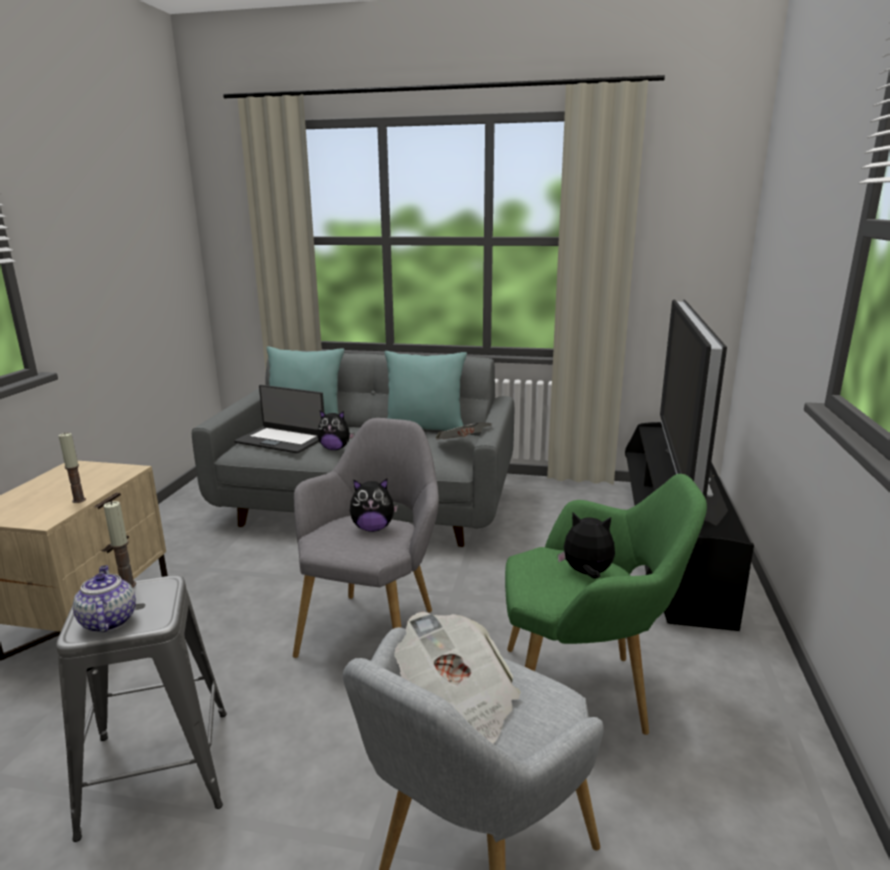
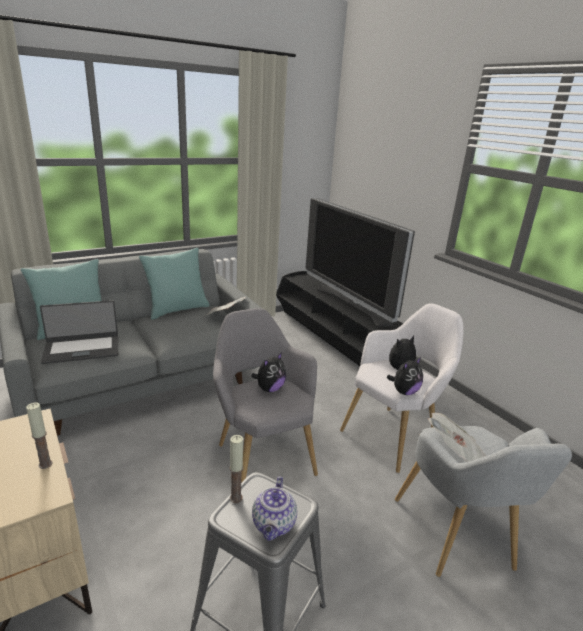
camera: 45 degrees left, 5 degrees up
teapot [73,565,136,633] -> teapot turned 105 degrees counterclockwise [252,477,297,541]
plush toy [317,411,355,450] -> plush toy moved to [387,357,423,395]
green armchair [505,474,707,735] -> white armchair [340,304,464,473]

